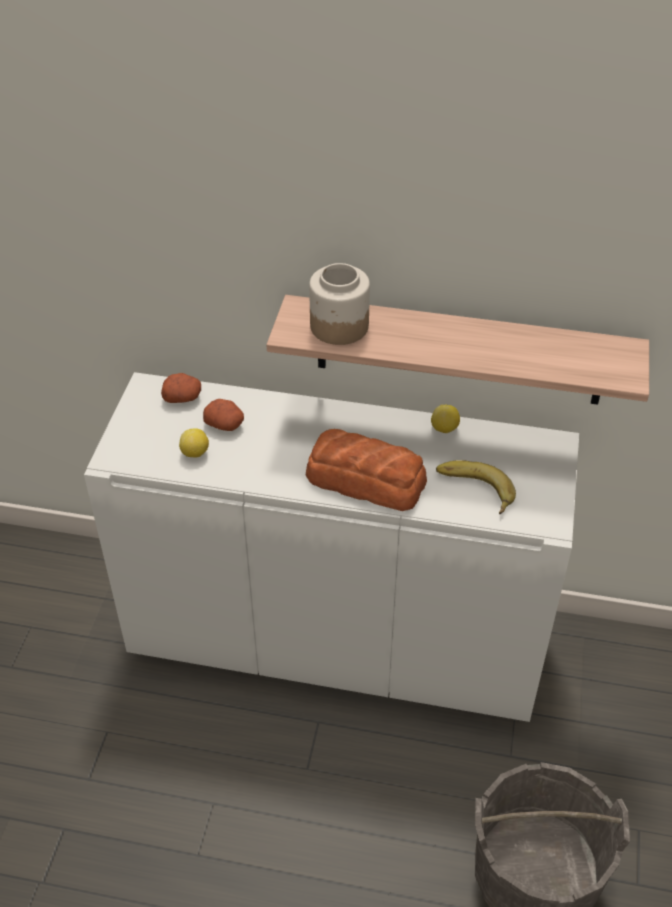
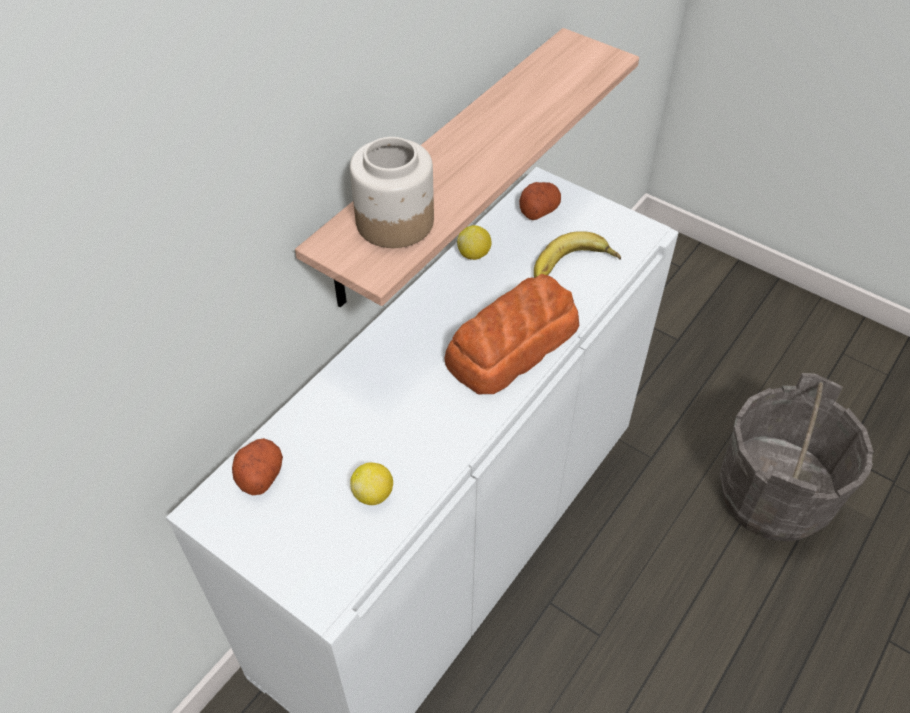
camera: 65 degrees left, 5 degrees up
potato [203,399,244,431] -> potato moved to [519,182,561,220]

